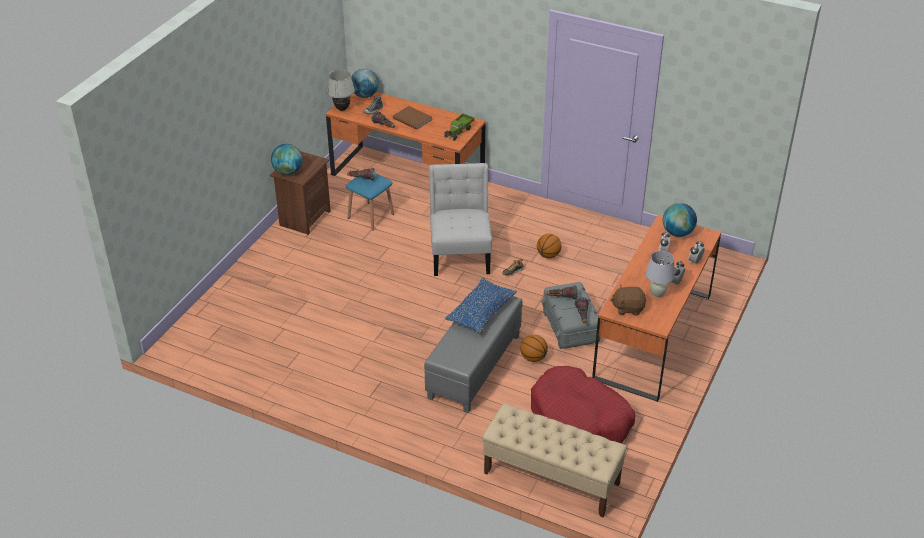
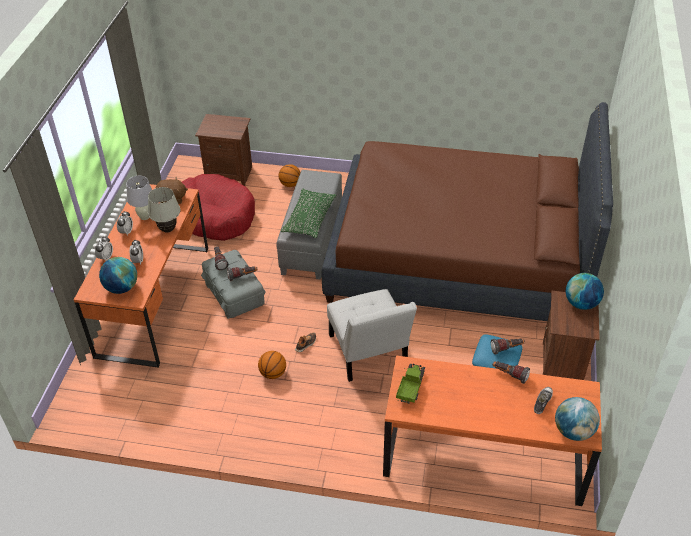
camera: 165 degrees right, 5 degrees up
white table lamp [327,70,355,111] -> white table lamp moved to [148,187,180,233]
brown book [393,106,432,130] -> none
blue pillow [445,278,517,334] -> green pillow [281,189,336,238]
beige bench [482,403,627,517] -> brown nightstand [195,114,252,186]
basketball [520,335,548,362] -> basketball moved to [279,164,301,187]
none -> brown bed [322,102,613,321]

